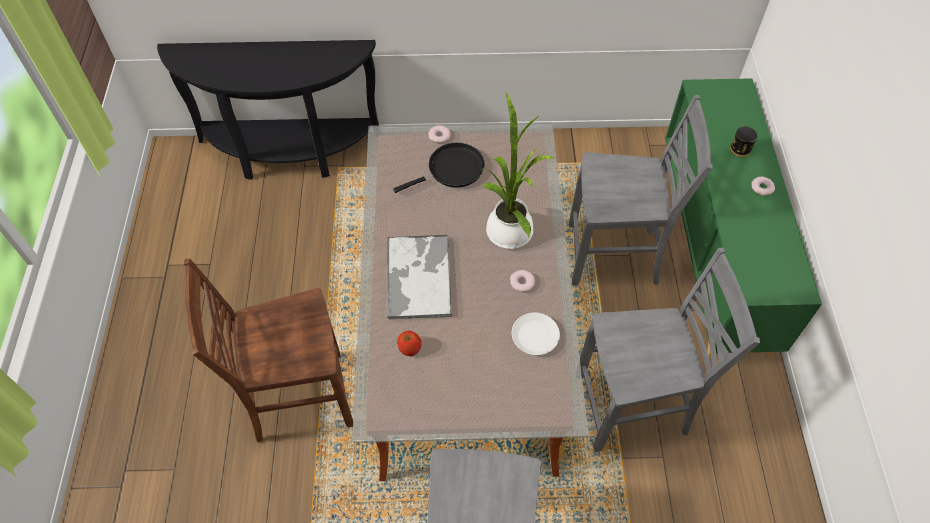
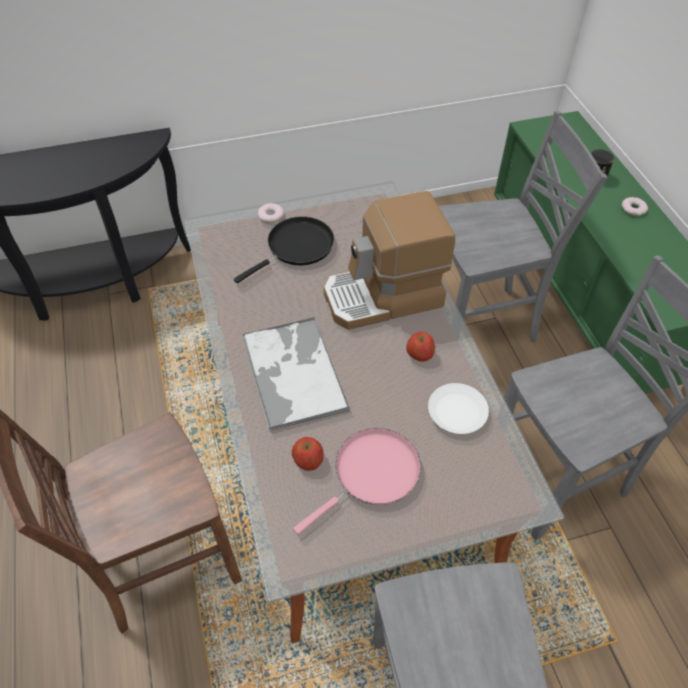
camera: 15 degrees left, 5 degrees down
potted plant [481,92,556,249] -> coffee machine [324,191,455,330]
donut [510,270,535,292] -> apple [406,332,435,362]
none -> pink frying pan [293,428,421,535]

